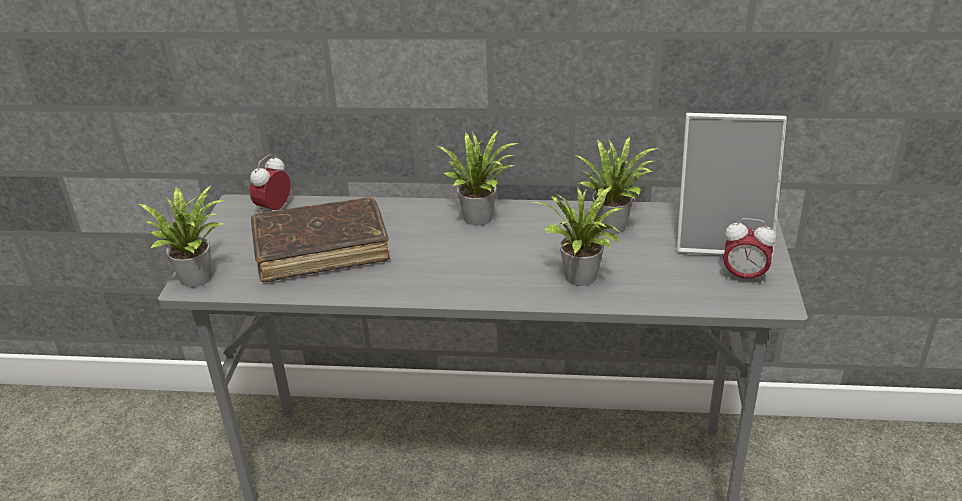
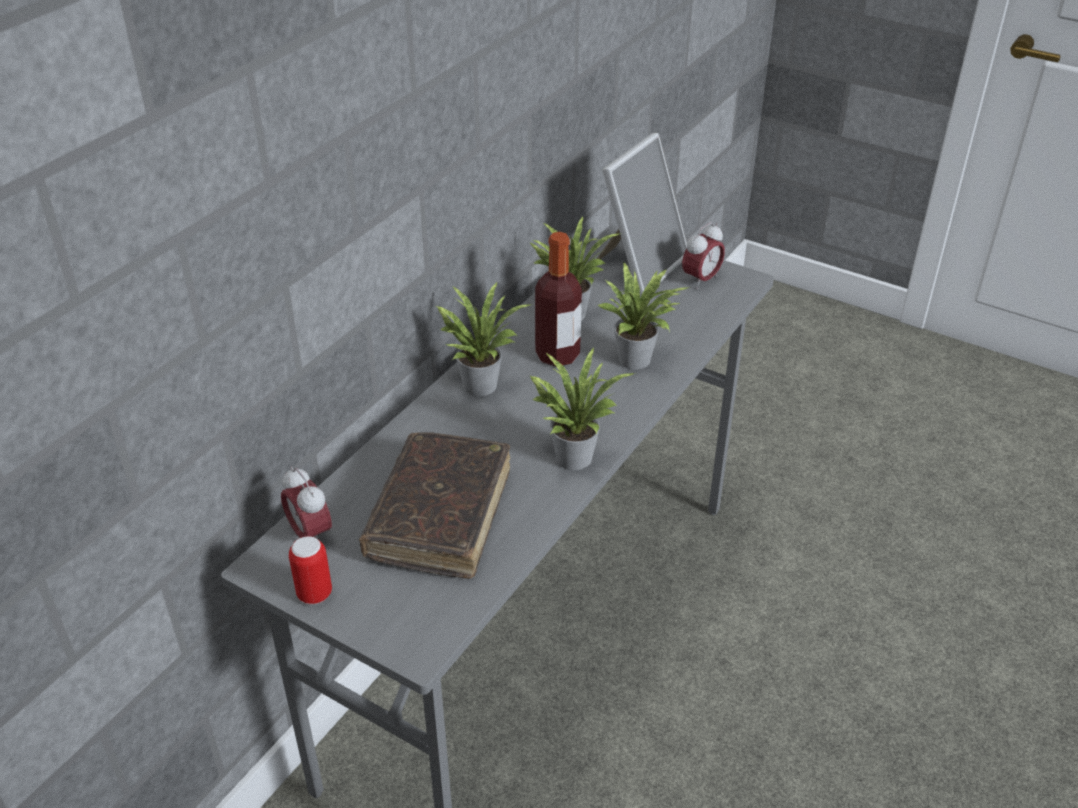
camera: 65 degrees left, 5 degrees up
potted plant [139,185,226,287] -> potted plant moved to [529,348,635,470]
none -> can [289,536,332,605]
none -> bottle [535,232,582,366]

